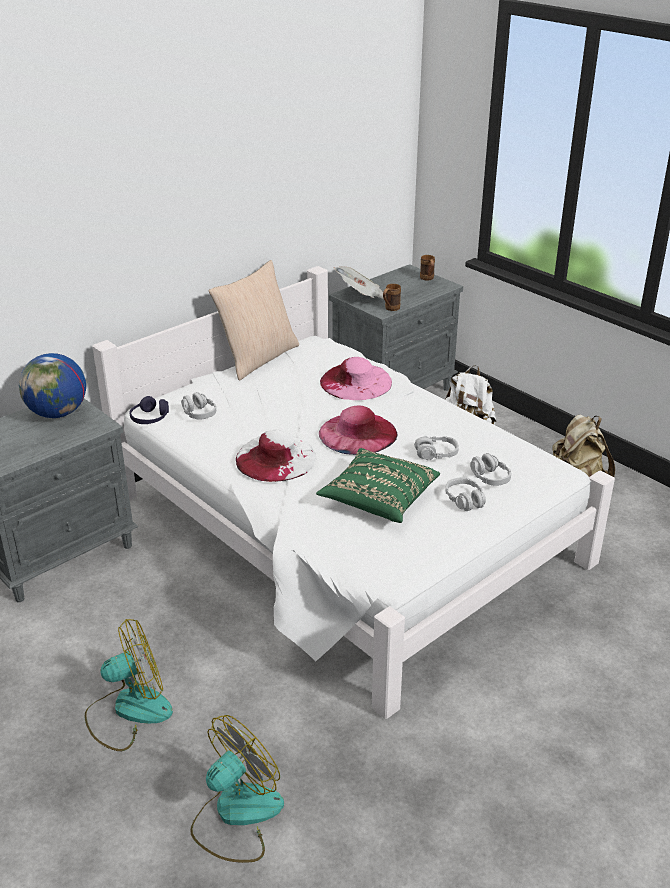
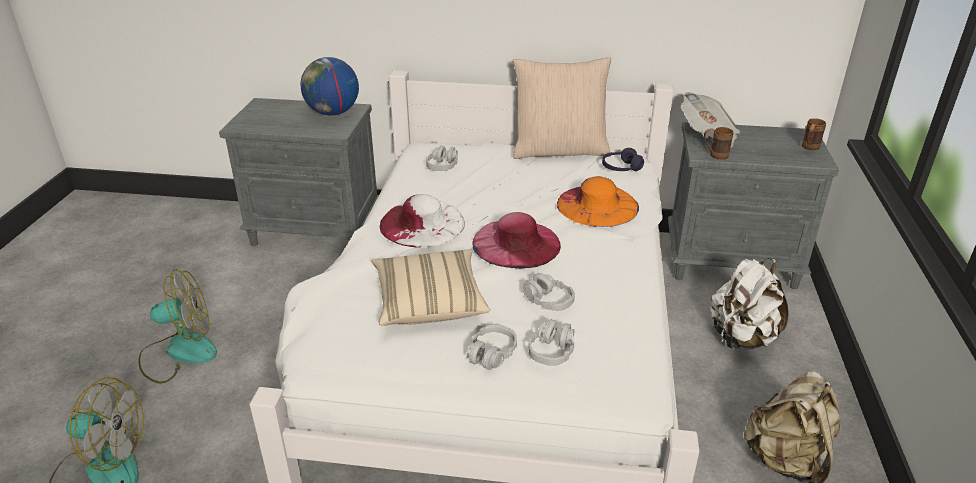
camera: 50 degrees right, 0 degrees up
fan [84,619,173,751] -> fan turned 45 degrees counterclockwise [138,269,217,384]
purple headphones [129,396,169,424] -> purple headphones moved to [602,148,644,171]
green pillow [316,448,440,523] -> beige pillow [371,249,490,326]
pink hat [320,357,392,400] -> orange hat [557,176,639,227]

